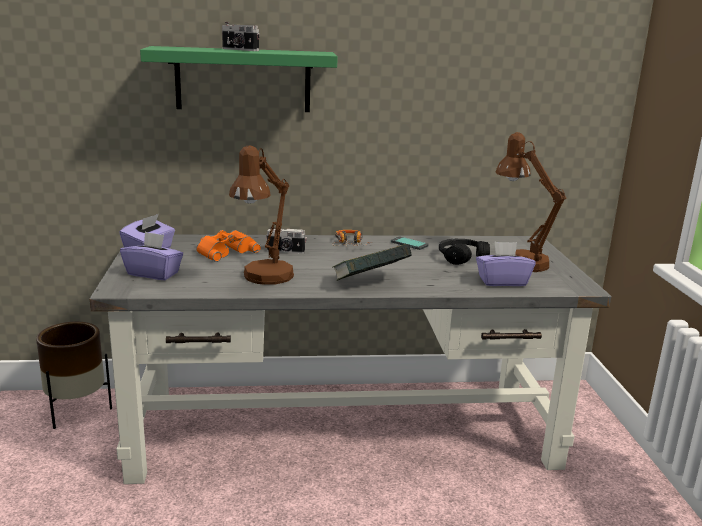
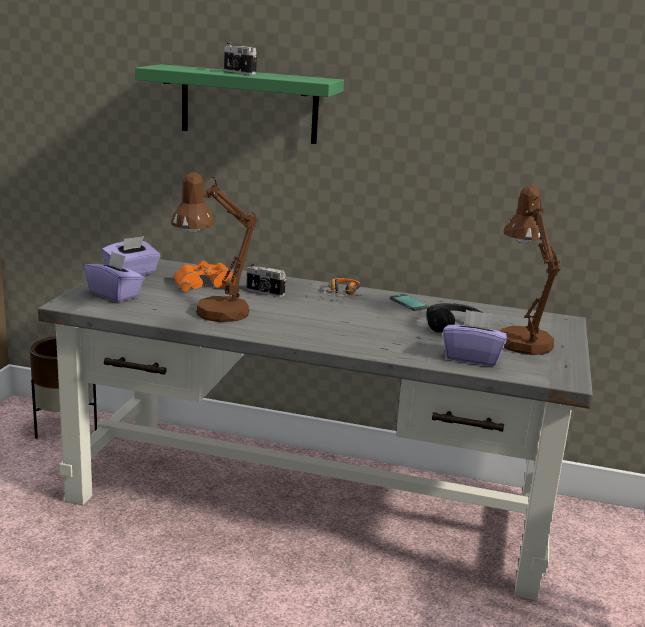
camera: 20 degrees right, 0 degrees up
book [332,244,412,281] -> none

